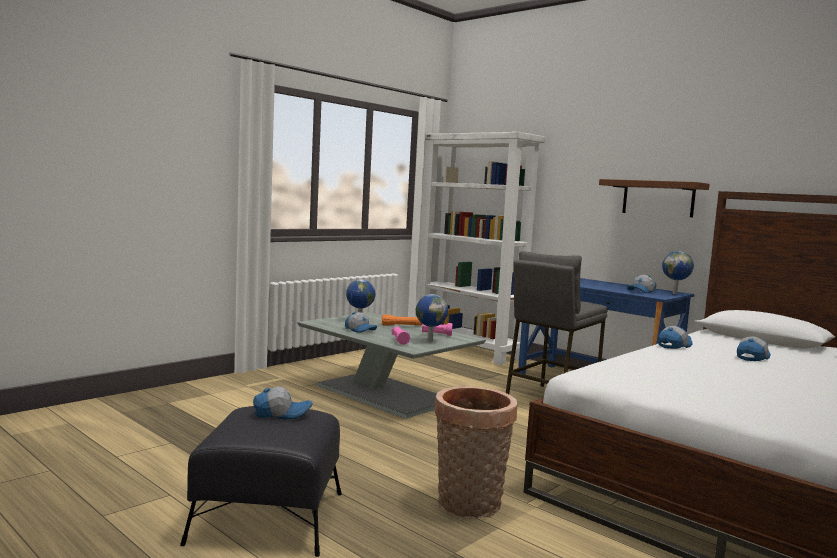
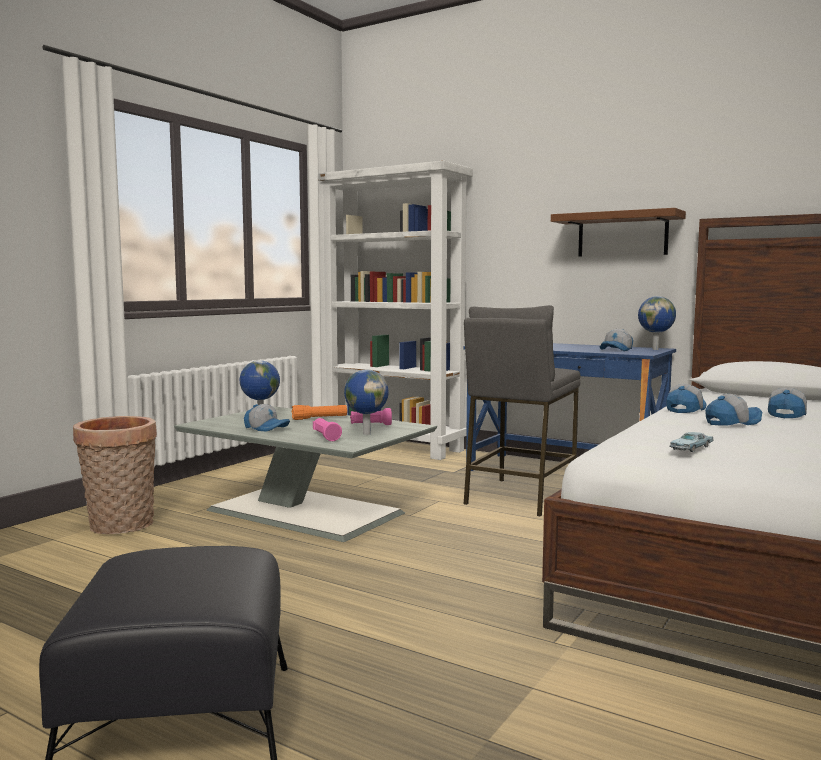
camera: 10 degrees left, 0 degrees up
cap [253,386,313,419] -> cap moved to [705,394,762,426]
basket [435,386,518,518] -> basket moved to [73,416,157,534]
none -> blue toy car [669,432,714,452]

